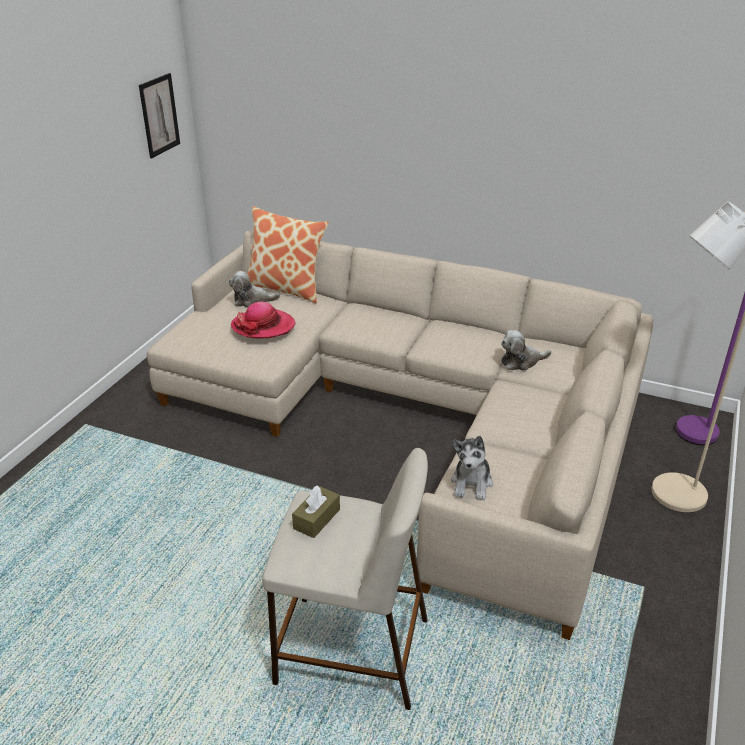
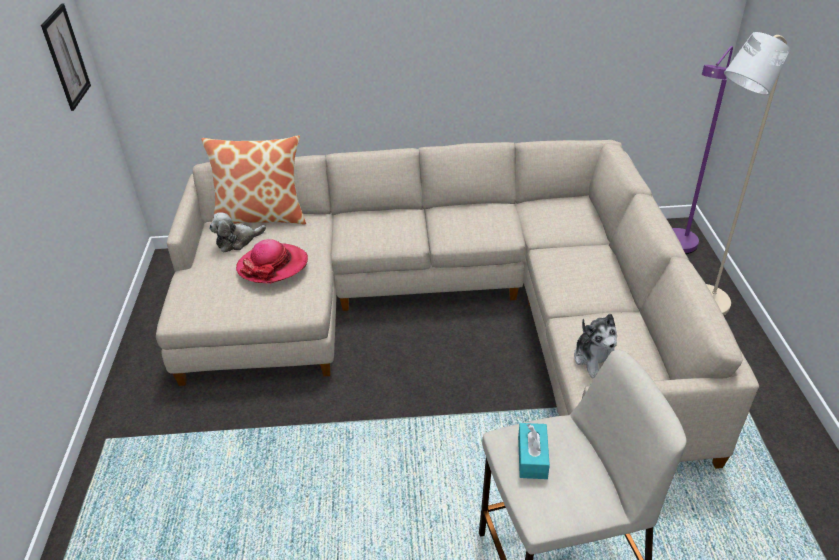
camera: 25 degrees left, 5 degrees up
brown tissue box [292,485,340,538] -> turquoise tissue box [518,423,550,479]
plush toy [501,330,551,371] -> none

